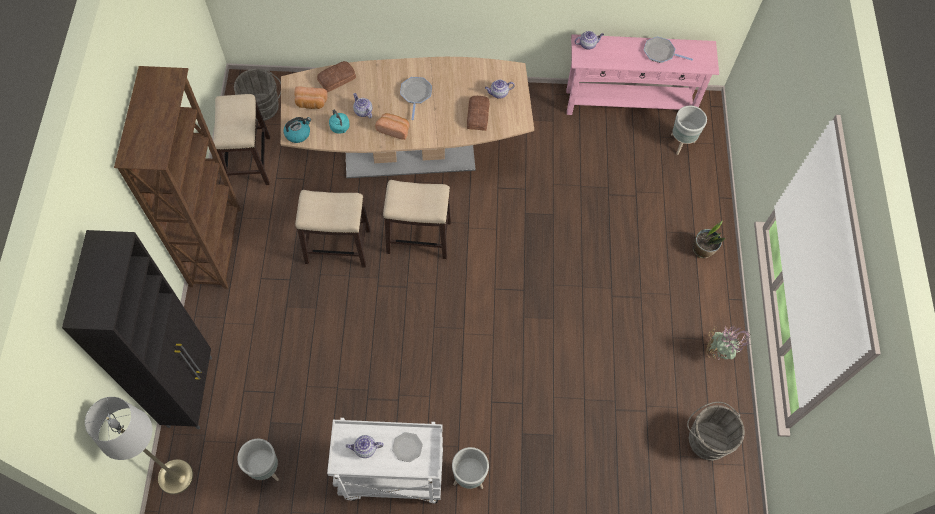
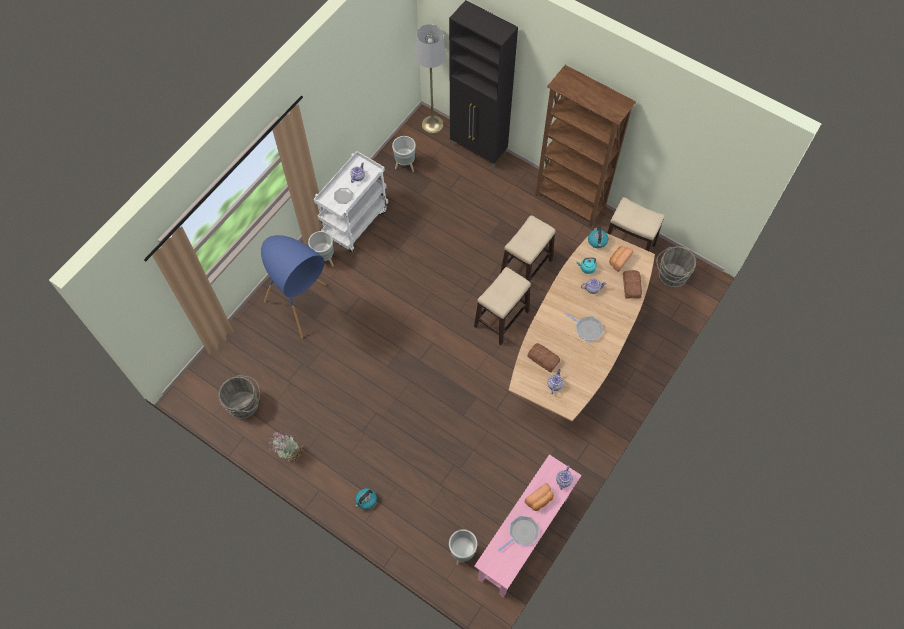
camera: 125 degrees right, 0 degrees up
bread [375,113,409,140] -> bread moved to [525,483,554,511]
potted plant [693,221,725,258] -> kettle [355,488,377,510]
none -> blue floor lamp [261,235,326,339]

